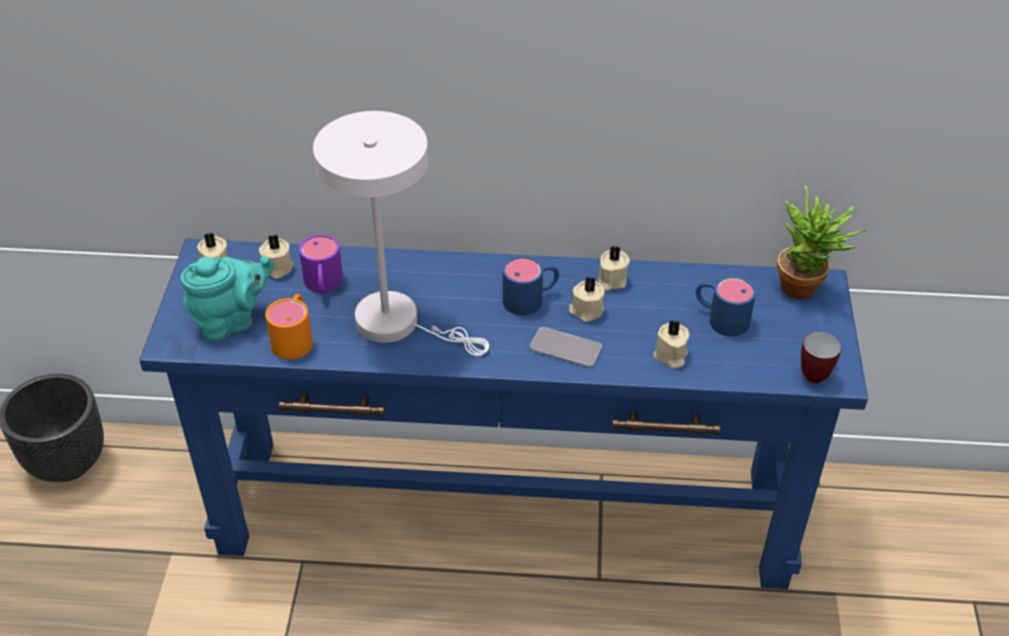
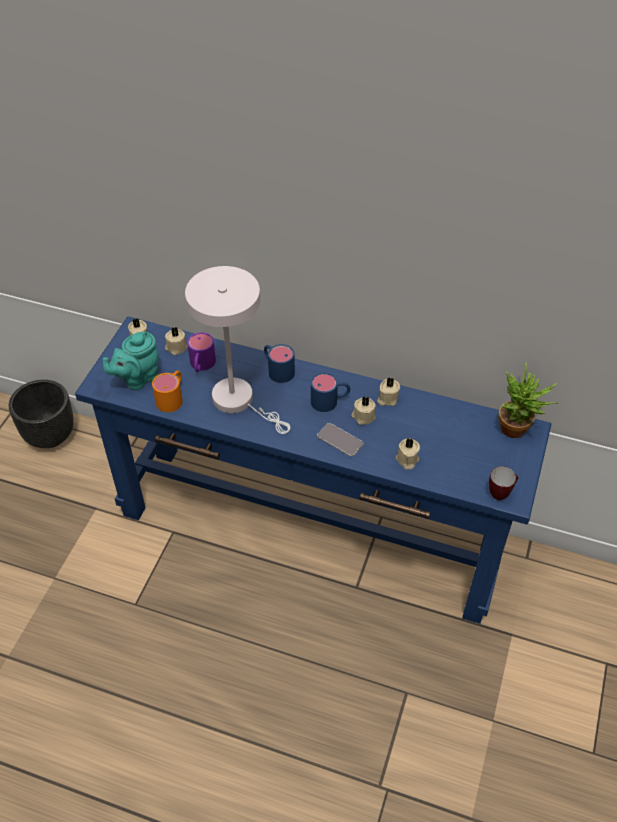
camera: 15 degrees right, 5 degrees up
turquoise teapot [180,256,274,341] -> turquoise teapot turned 150 degrees clockwise [103,331,159,390]
blue mug [696,276,756,336] -> blue mug moved to [264,344,295,383]

